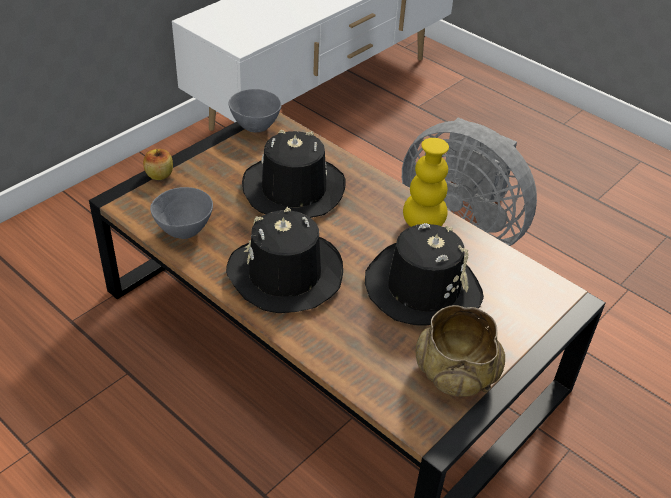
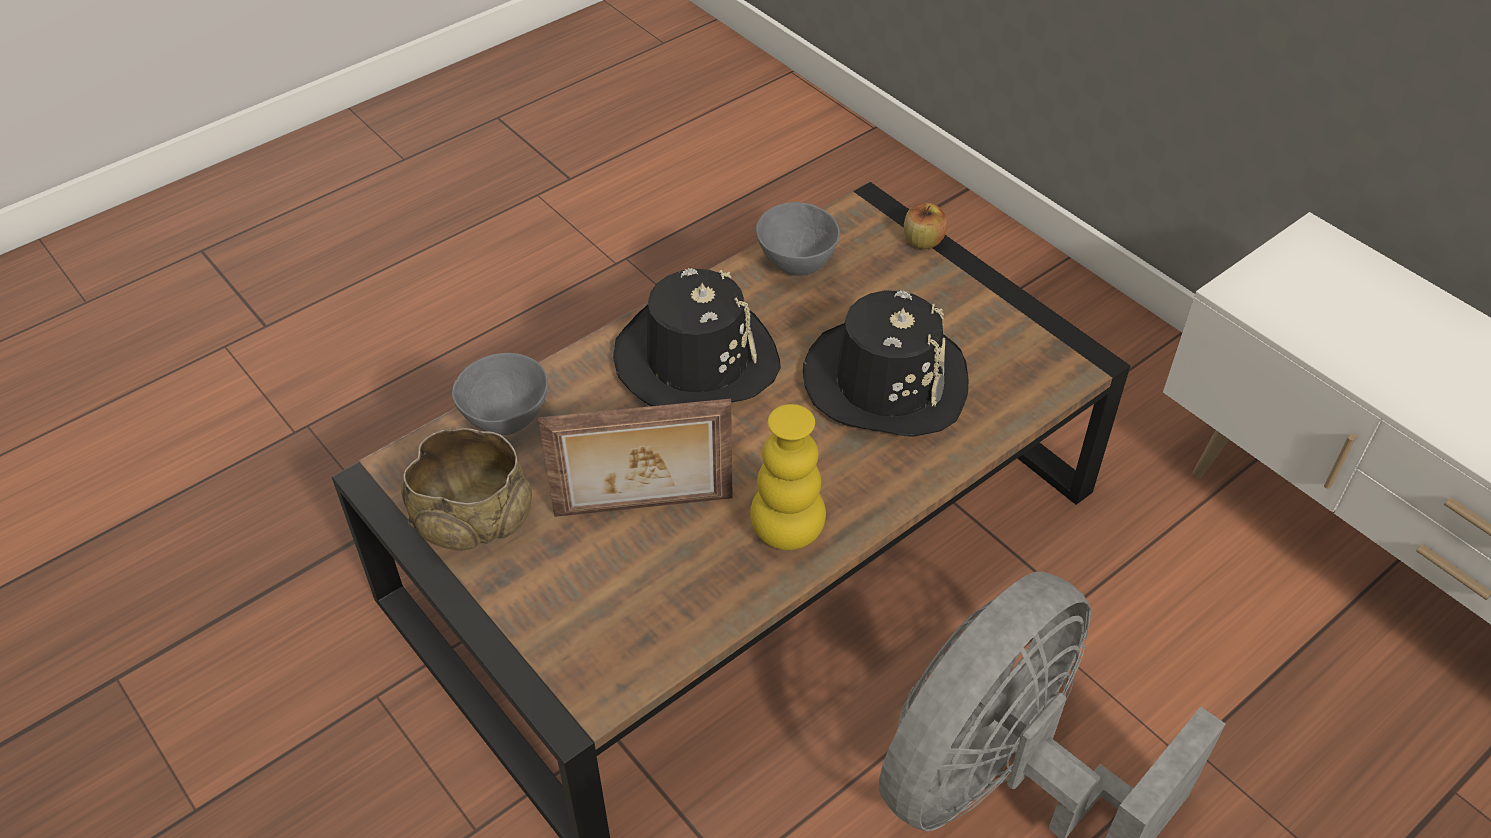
camera: 100 degrees right, 5 degrees up
grey bowl [228,89,281,132] -> grey bowl moved to [452,353,548,435]
black hat [365,223,484,326] -> picture frame [538,399,732,517]

